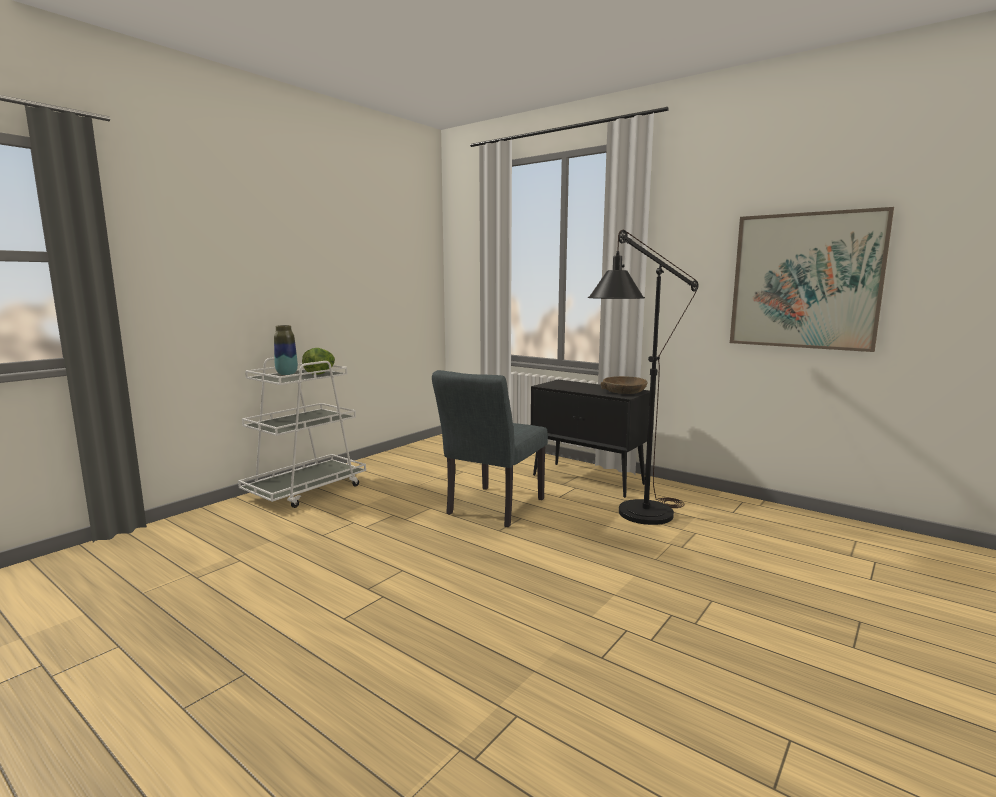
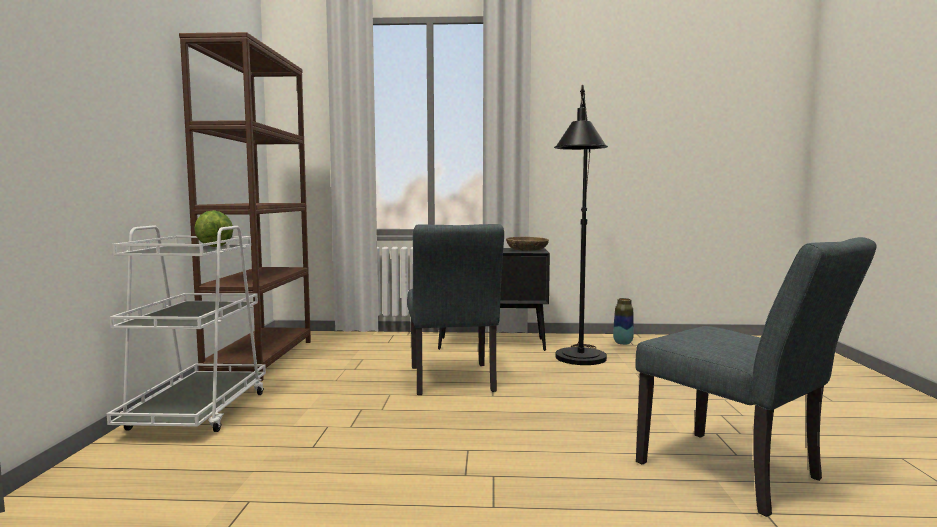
camera: 35 degrees left, 5 degrees down
vase [274,325,298,375] -> vase moved to [613,298,634,345]
picture [730,207,894,352] -> none
none -> brown bookcase [179,32,311,381]
none -> grey chair [635,237,876,517]

